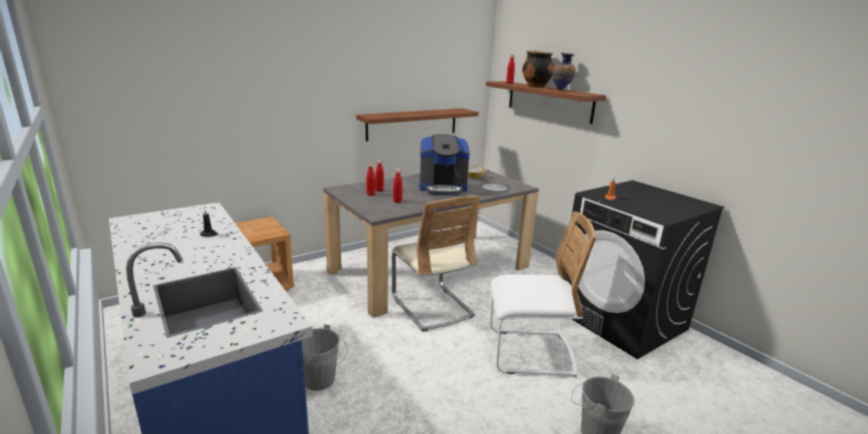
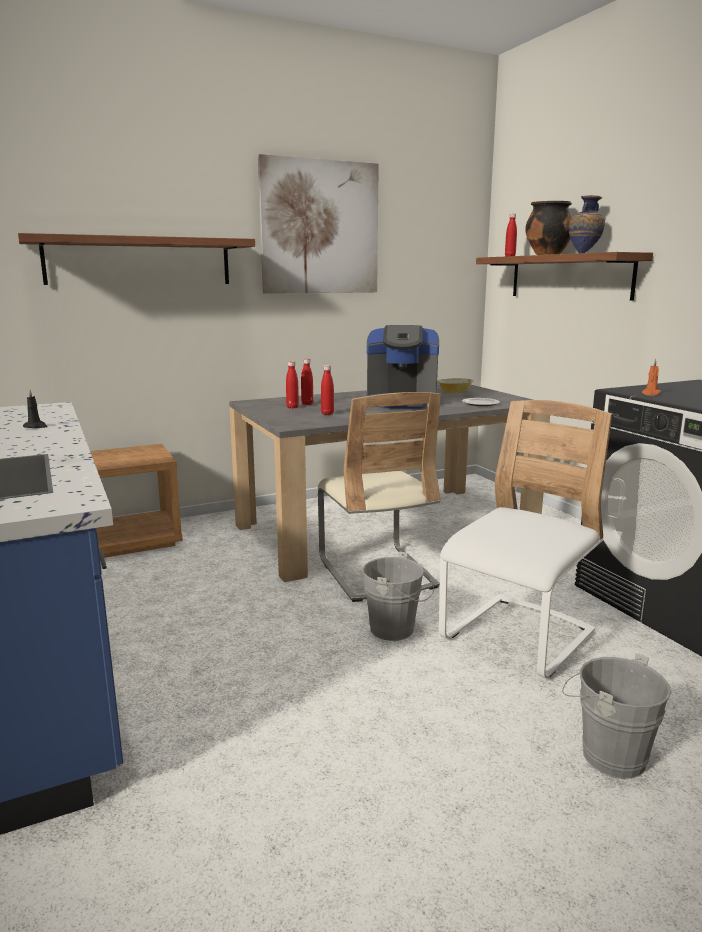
camera: 10 degrees right, 5 degrees down
grey bucket [302,324,348,391] -> grey bucket moved to [362,552,434,641]
shelf [356,108,479,141] -> shelf moved to [18,233,255,285]
white chair [490,211,596,377] -> white chair turned 60 degrees counterclockwise [439,400,612,678]
none -> picture [258,154,379,294]

